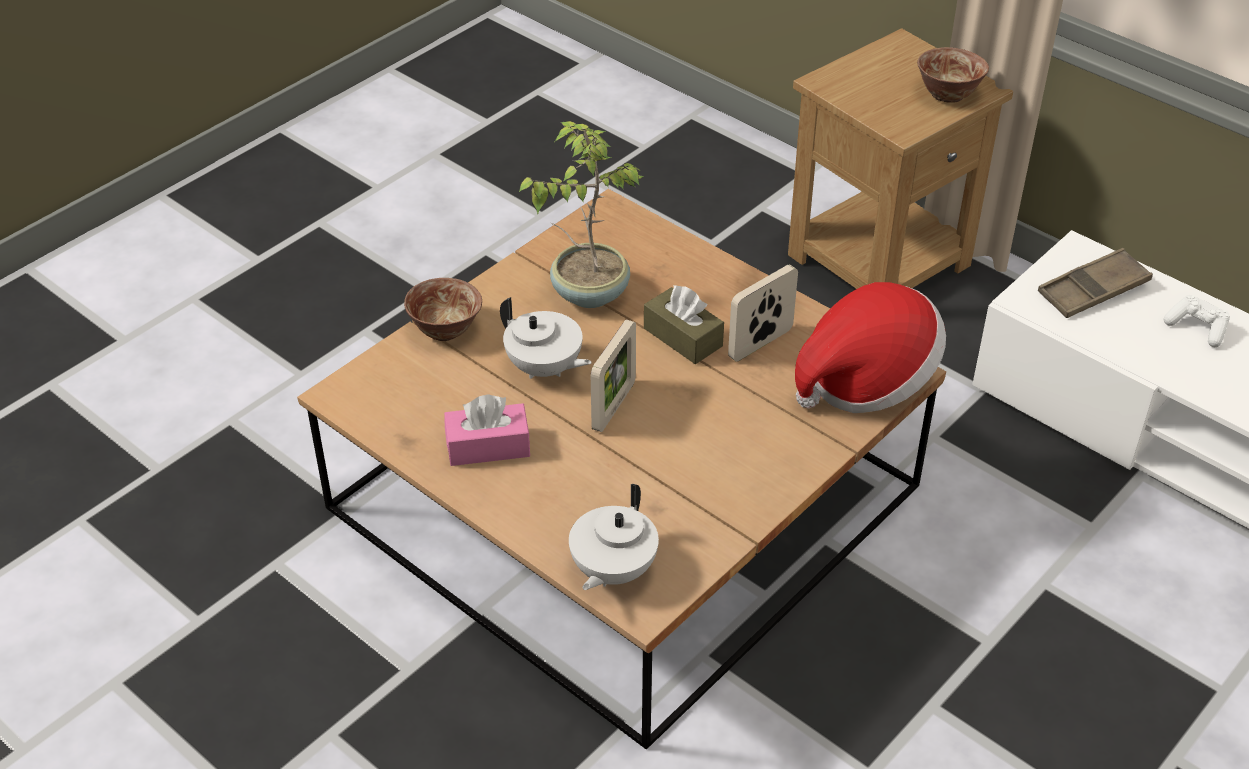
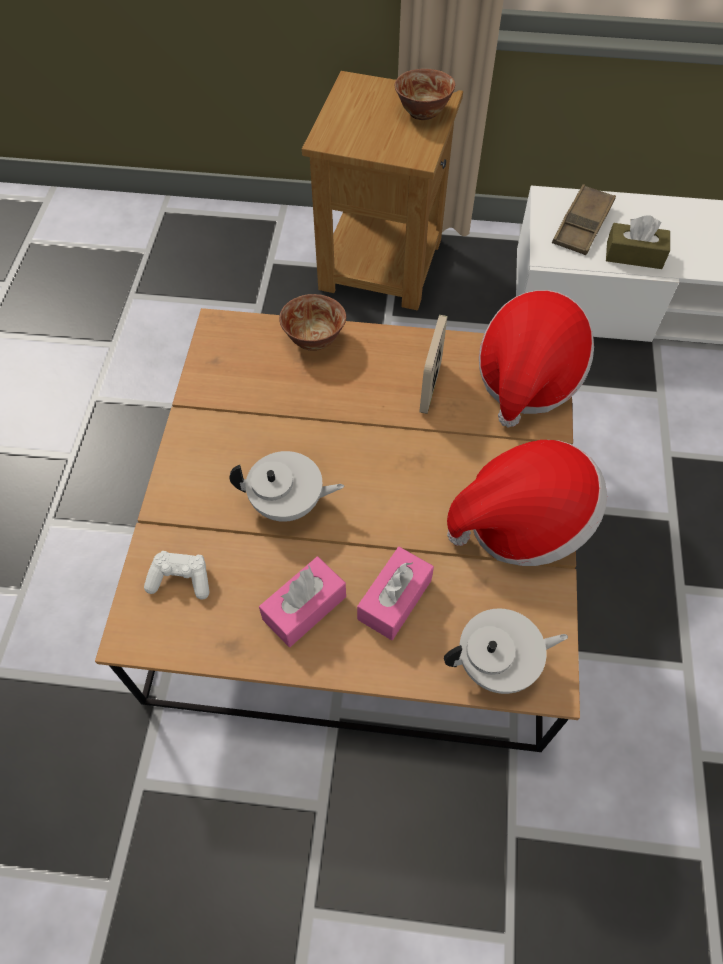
camera: 35 degrees left, 15 degrees up
bowl [404,278,482,341] -> bowl moved to [279,294,346,351]
potted plant [518,121,644,308] -> none
white teapot [569,484,659,590] -> white teapot turned 90 degrees counterclockwise [444,609,568,694]
picture frame [591,319,636,432] -> none
brown tissue box [644,285,724,364] -> brown tissue box moved to [606,215,670,269]
white game controller [1164,295,1230,347] -> white game controller moved to [144,551,209,600]
none -> pink tissue box [357,547,434,640]
none -> hat [447,440,607,566]

